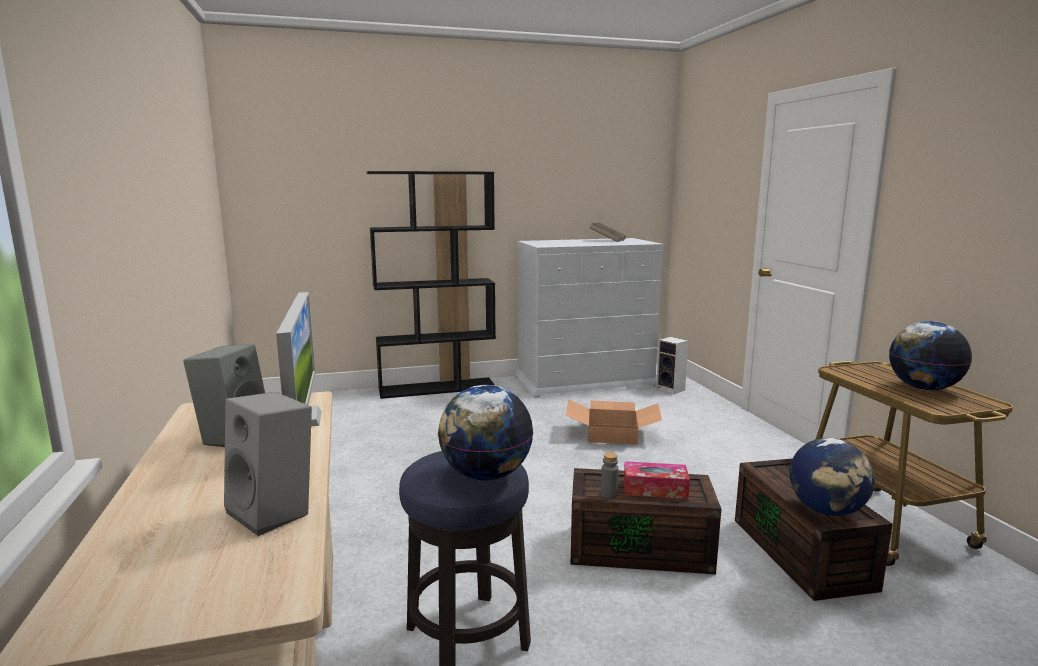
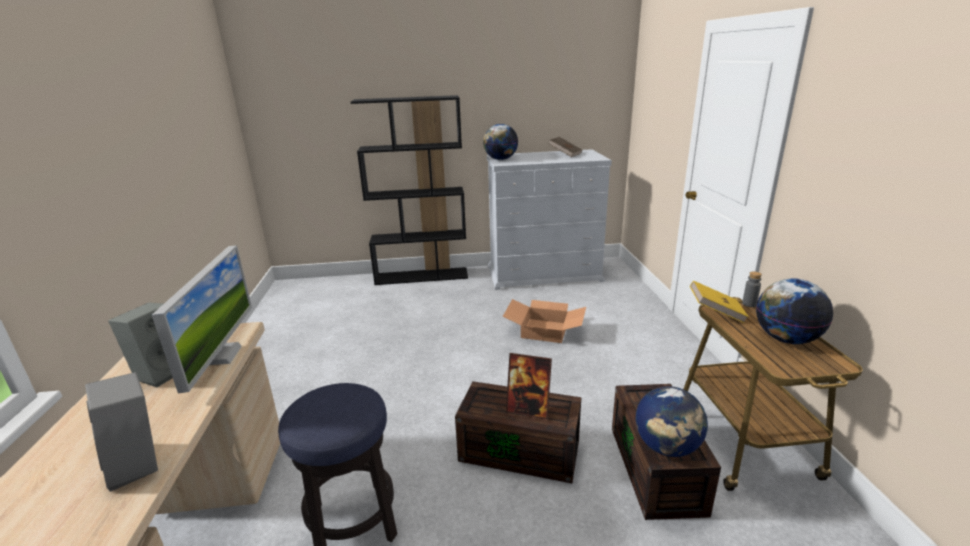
camera: 10 degrees right, 10 degrees up
globe [438,385,533,481] -> globe moved to [483,124,518,160]
grey bottle [601,452,619,499] -> grey bottle moved to [742,271,762,307]
tissue box [624,461,690,499] -> picture frame [506,353,552,419]
speaker [656,337,688,394] -> none
none -> yellow book [690,281,749,323]

